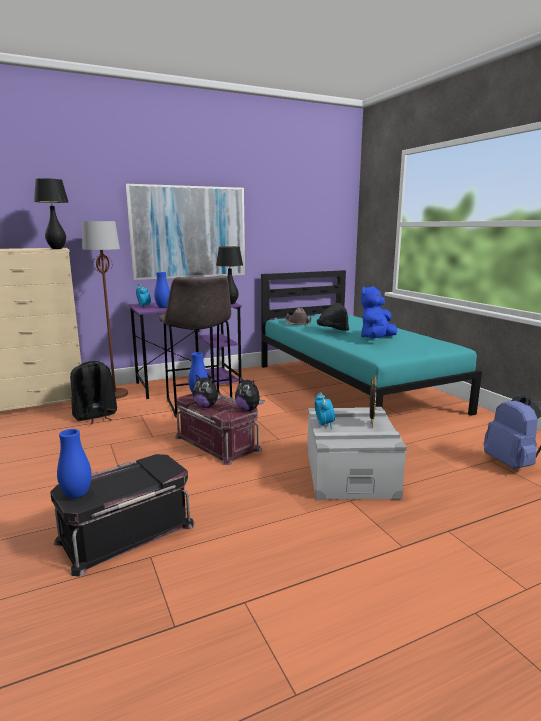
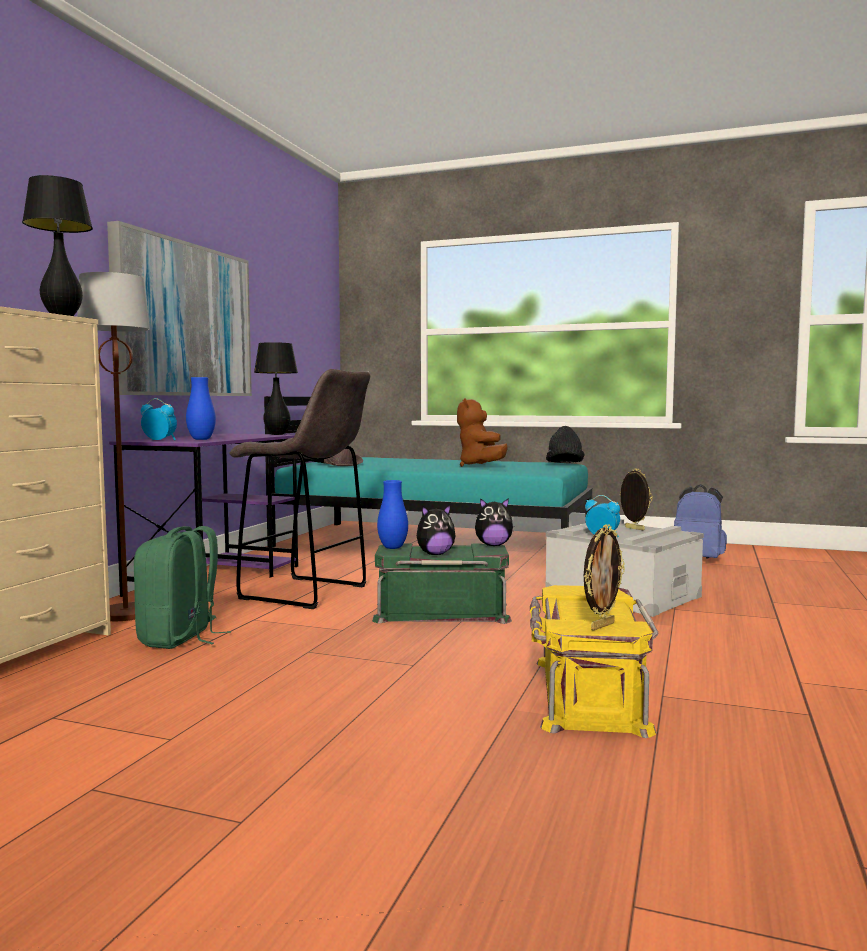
camera: 45 degrees left, 10 degrees down
black storage box [50,454,195,577] -> yellow storage box [530,585,658,738]
blue vase [57,429,92,499] -> picture frame [584,524,625,630]
black backpack [70,361,117,425] -> green backpack [134,526,232,649]
red storage box [175,393,262,465] -> green storage box [372,543,512,624]
black hat [317,303,349,331] -> black hat moved to [546,426,585,463]
blue plush toy [361,286,397,338] -> brown plush toy [457,398,508,467]

